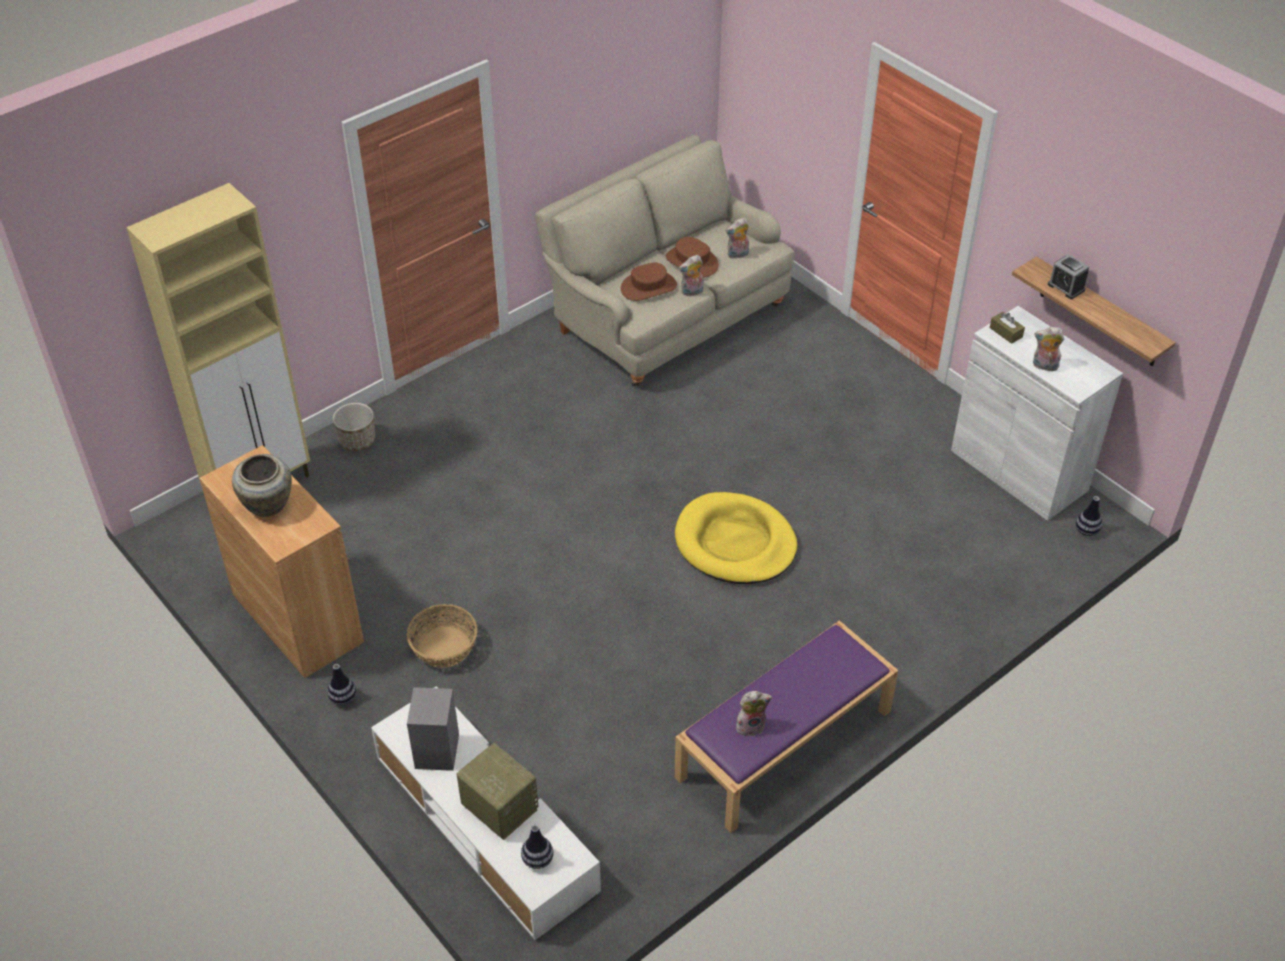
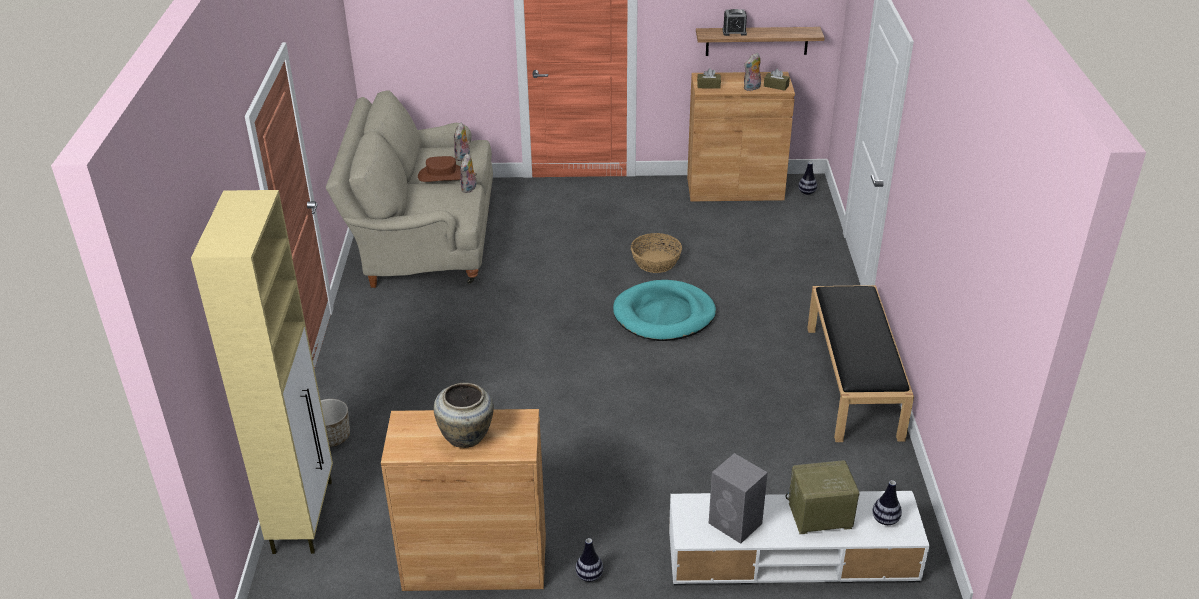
camera: 50 degrees left, 10 degrees down
basket [407,604,478,668] -> basket moved to [631,233,682,273]
brown hat [621,263,677,301] -> none
yellow dog bed [675,492,797,584] -> turquoise dog bed [613,280,716,341]
purple bench [675,621,898,833] -> black bench [807,285,914,442]
plush toy [736,691,772,736] -> none
white cabinet [951,306,1123,521] -> brown cabinet [687,72,795,201]
none -> brown tissue box [764,69,790,91]

